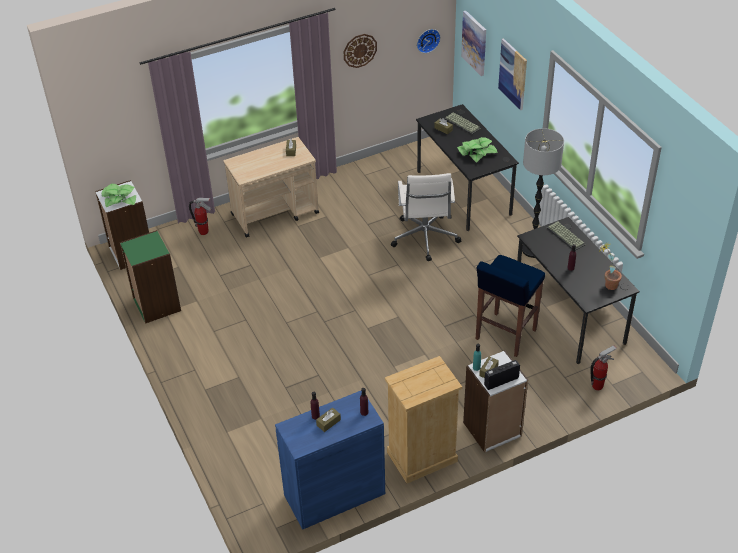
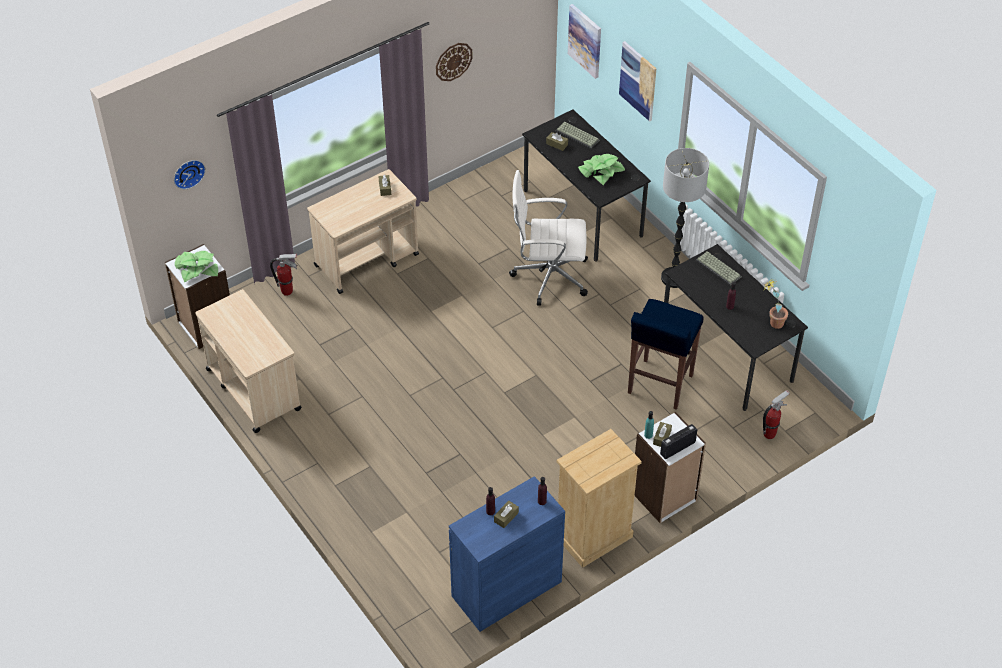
camera: 10 degrees left, 5 degrees up
green bookcase [120,230,181,324] -> beige cart [195,289,302,433]
white office chair [391,173,461,261] -> white office chair turned 105 degrees clockwise [509,170,588,306]
wall clock [417,29,441,53] -> wall clock moved to [174,160,206,189]

